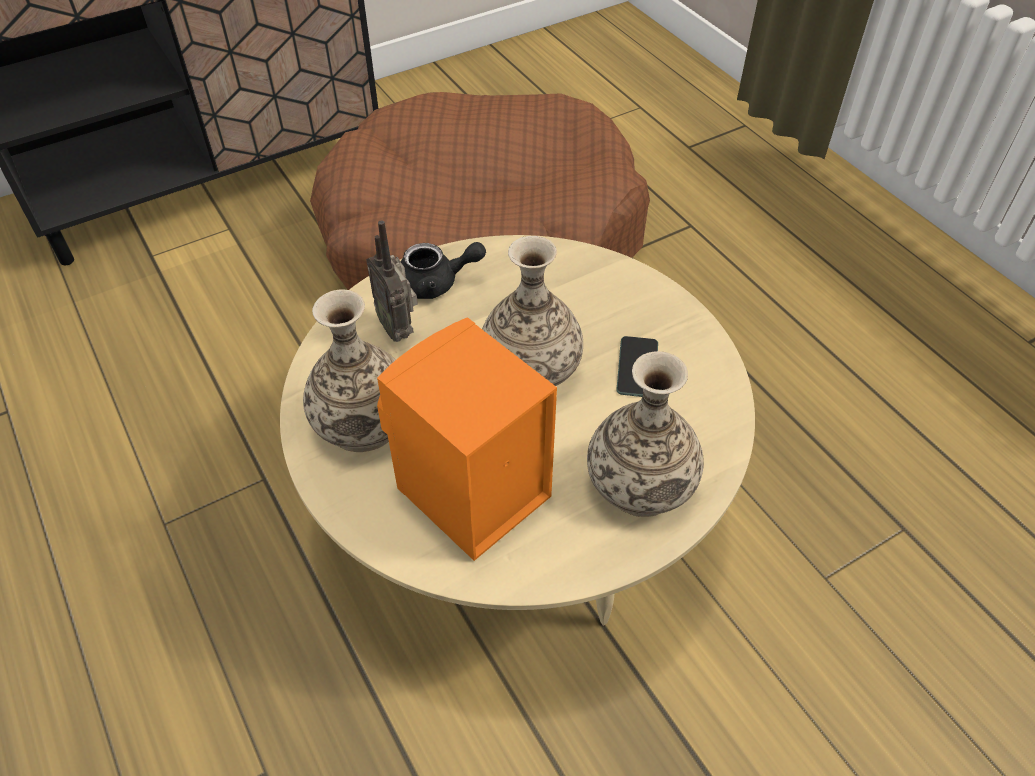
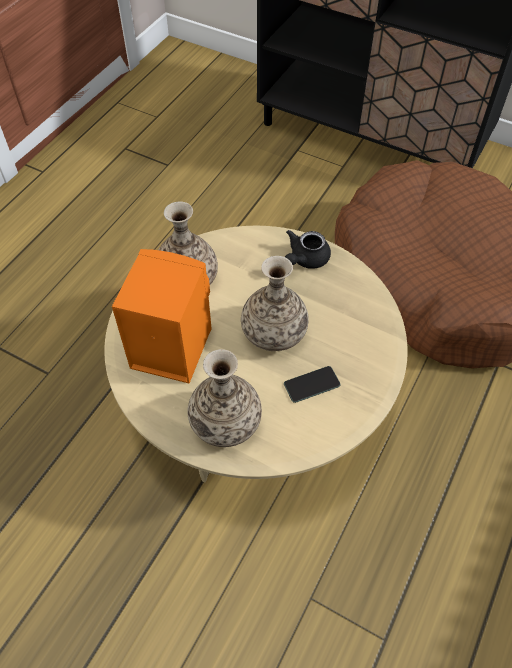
camera: 60 degrees right, 5 degrees up
radio [366,220,418,342] -> none
black teapot [401,242,486,299] -> black teapot turned 75 degrees clockwise [285,230,331,269]

